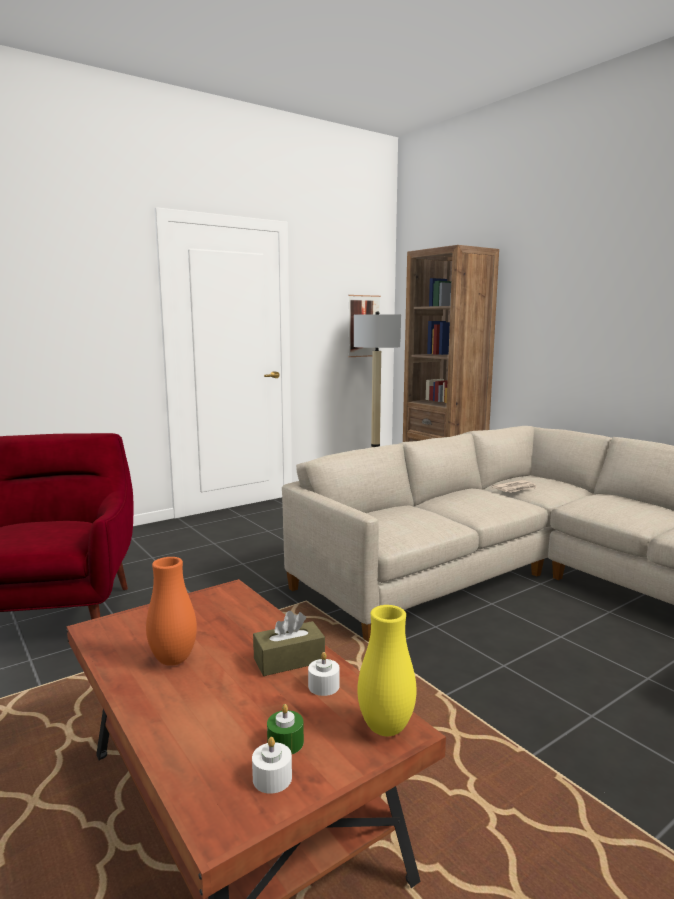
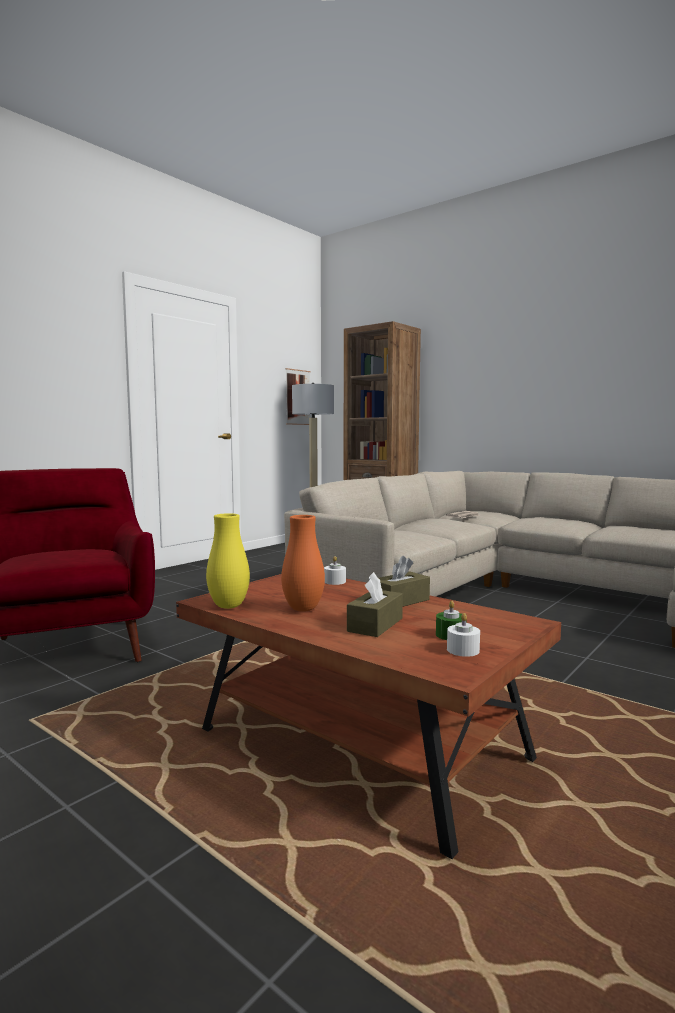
camera: 15 degrees left, 5 degrees down
white candle [308,652,340,696] -> white candle moved to [324,556,346,585]
yellow vase [357,605,416,737] -> yellow vase moved to [206,513,250,609]
none -> brown tissue box [347,572,403,637]

